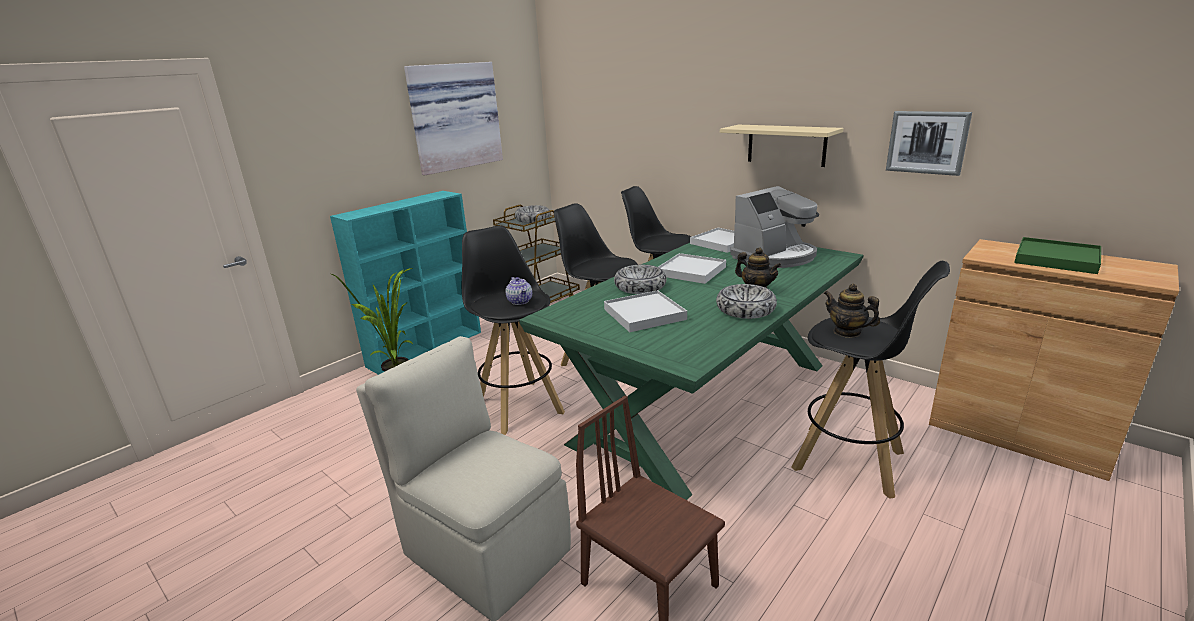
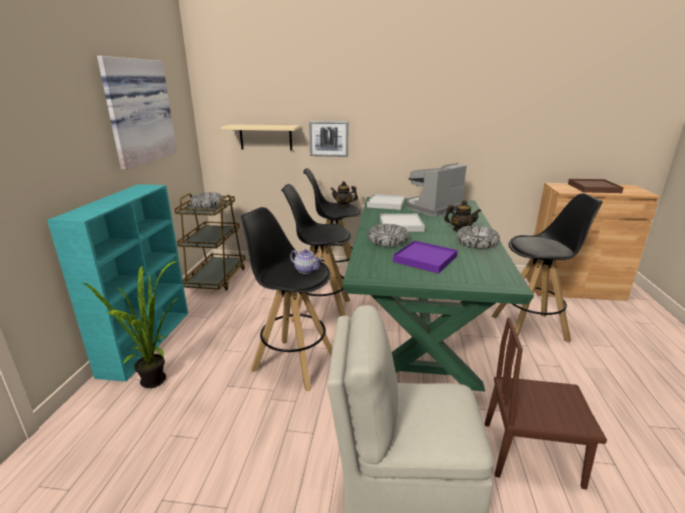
camera: 35 degrees left, 0 degrees up
white tray [604,290,687,332] -> purple tray [393,241,458,274]
beige shelf [720,125,844,167] -> beige shelf moved to [221,124,300,150]
coffee machine [730,186,819,268] -> coffee machine turned 150 degrees counterclockwise [406,163,467,217]
teapot [824,284,880,338] -> teapot moved to [331,181,358,208]
picture [886,111,972,176] -> picture moved to [309,121,348,157]
green tray [1014,237,1101,274] -> brown tray [568,179,624,193]

